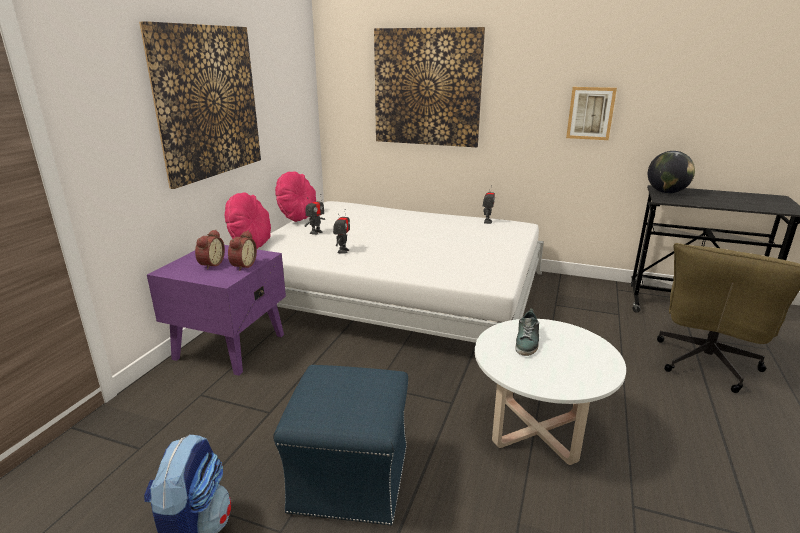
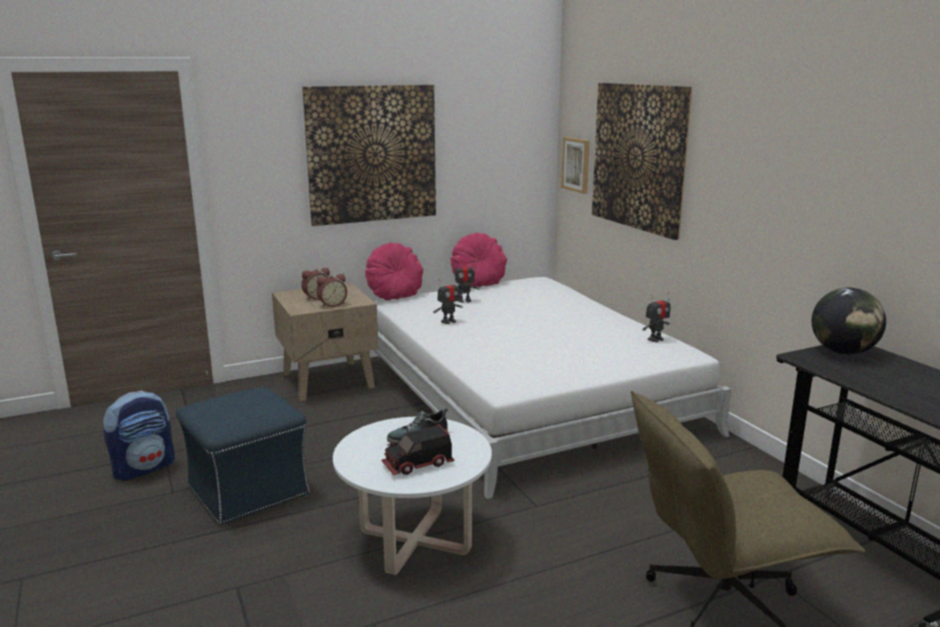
camera: 45 degrees right, 5 degrees down
purple nightstand [147,245,286,376] -> beige nightstand [272,283,378,401]
picture [566,87,617,140] -> picture moved to [561,137,590,194]
none -> toy truck [381,424,454,476]

